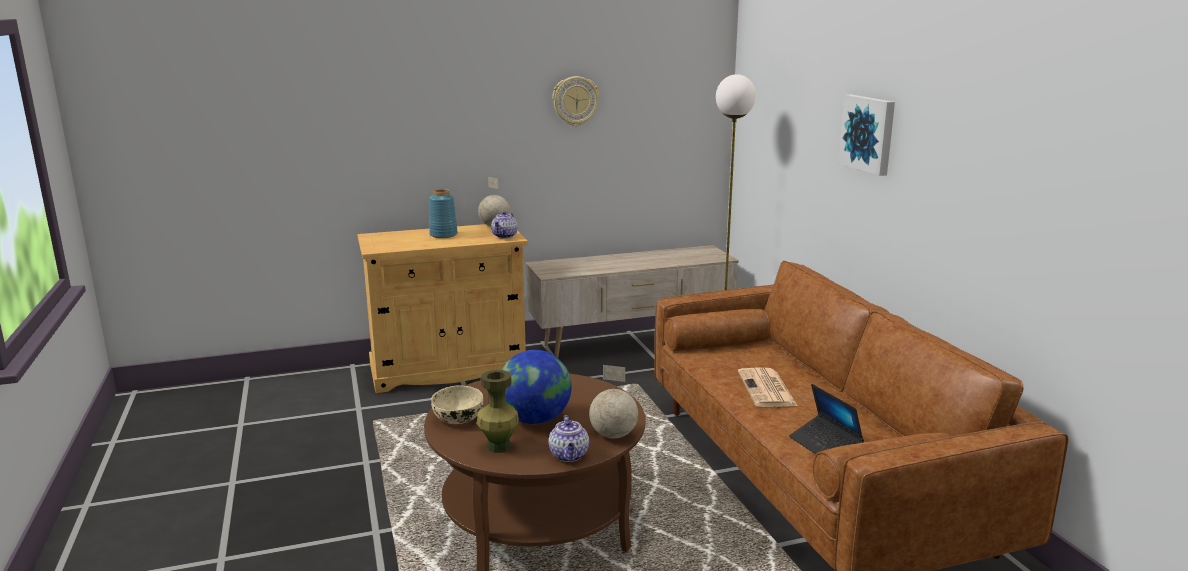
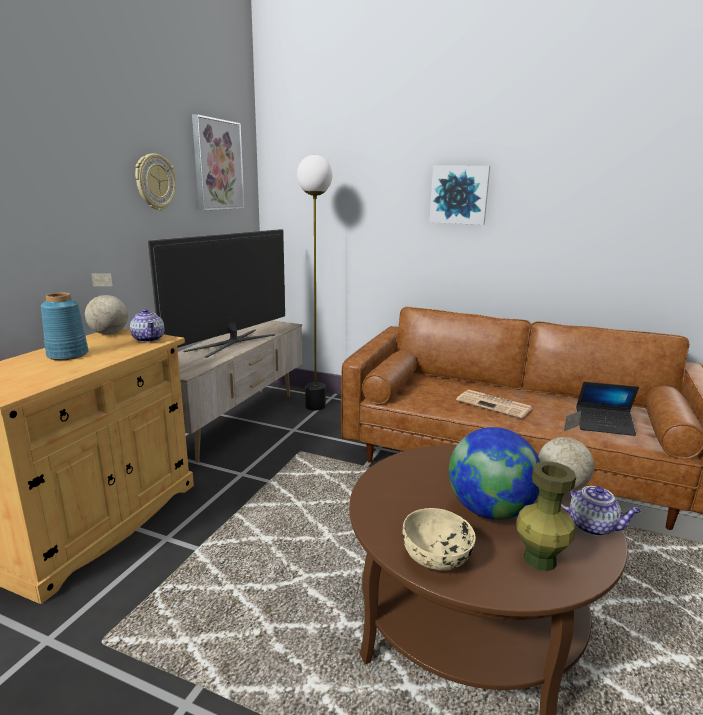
camera: 50 degrees left, 0 degrees up
none -> television [148,229,285,358]
none -> picture [192,114,244,211]

